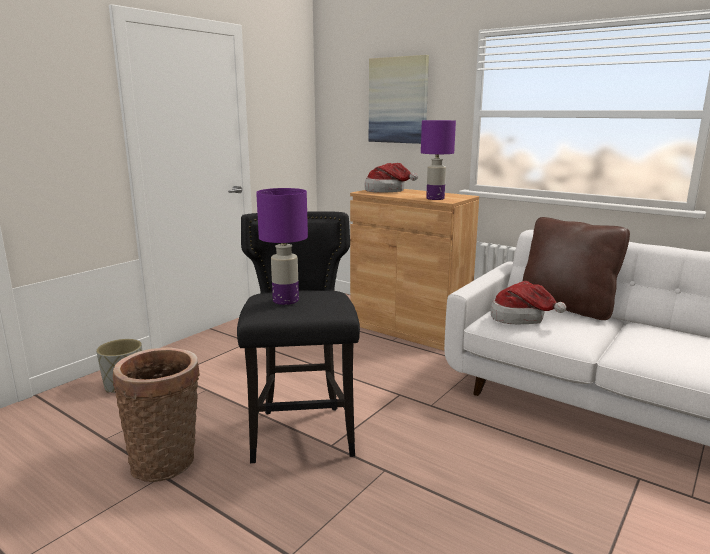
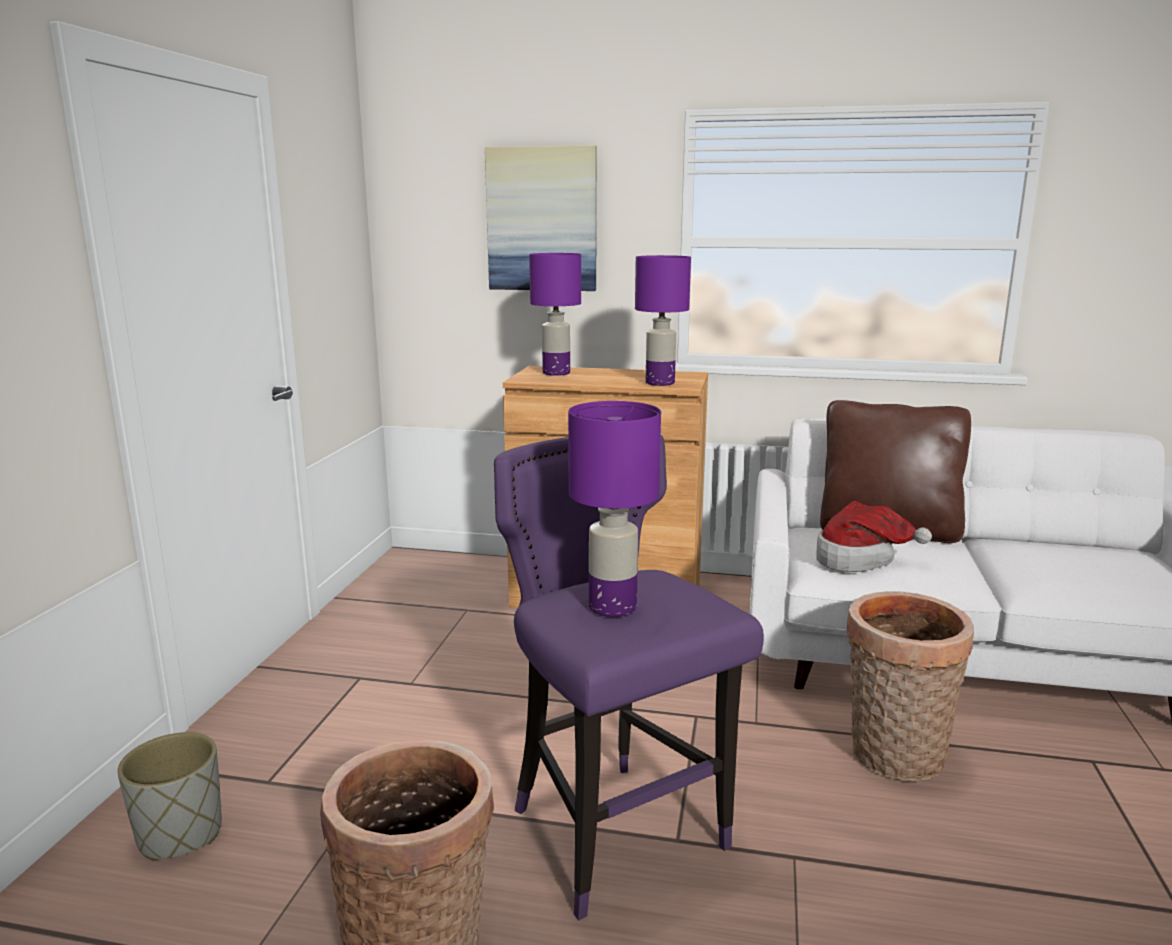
camera: 25 degrees left, 0 degrees up
black stool [237,211,360,463] -> purple stool [494,435,764,921]
hat [365,163,418,193] -> purple table lamp [529,253,581,376]
none -> basket [846,591,974,781]

